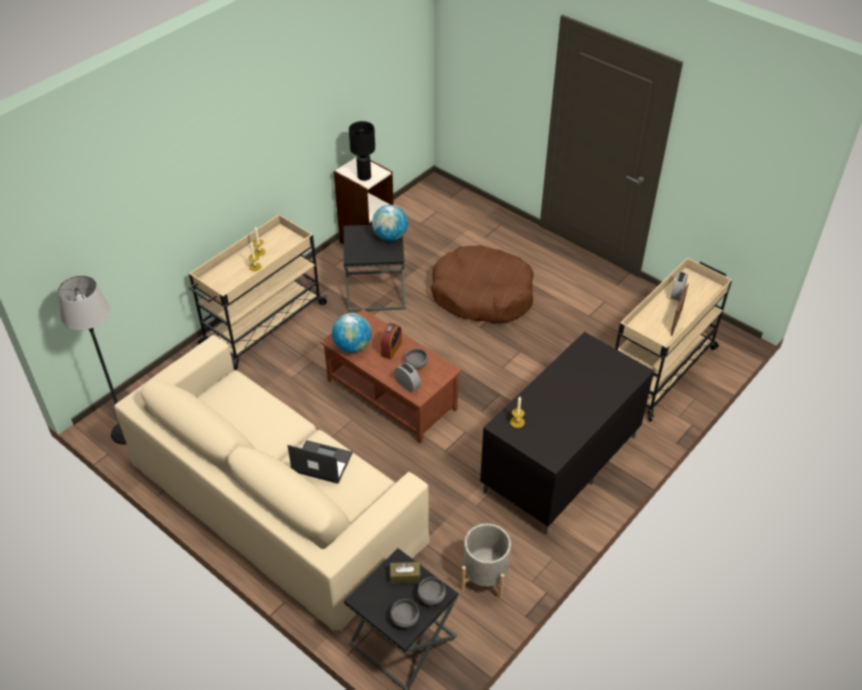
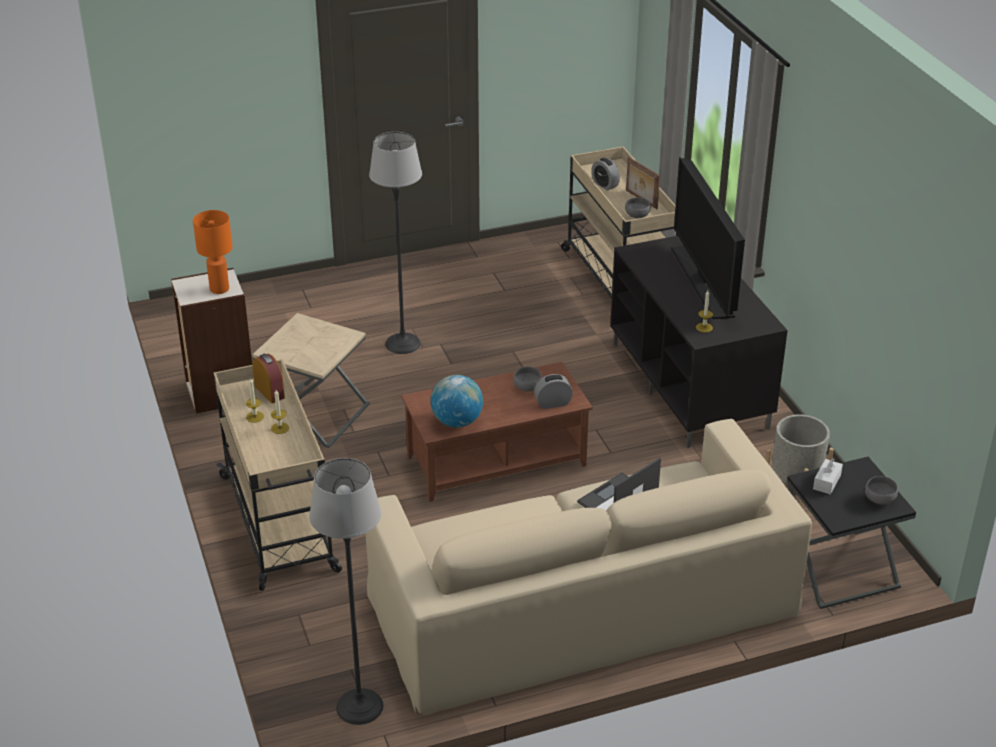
camera: 60 degrees left, 10 degrees down
black side table [344,225,405,312] -> beige side table [253,313,370,448]
black table lamp [349,121,375,181] -> orange table lamp [193,210,232,294]
globe [372,205,408,241] -> none
alarm clock [381,323,402,359] -> alarm clock moved to [252,354,285,403]
brown tissue box [390,562,420,583] -> white tissue box [813,458,843,494]
grey bowl [417,577,446,605] -> grey bowl moved to [625,198,651,219]
brown dog bed [431,245,534,323] -> floor lamp [369,132,422,354]
none -> television [671,157,745,319]

